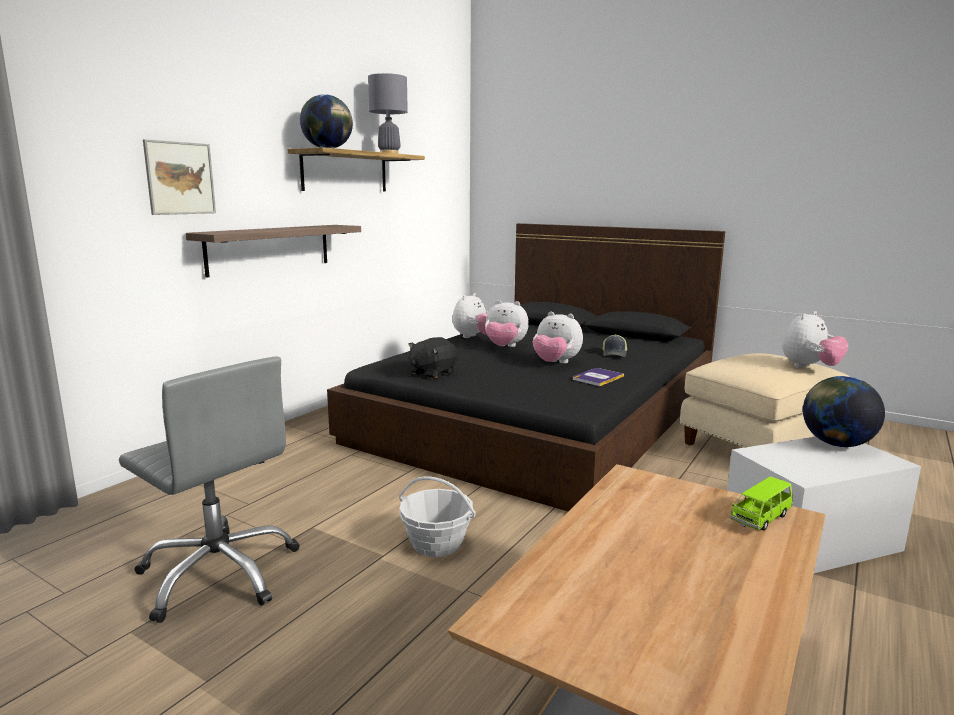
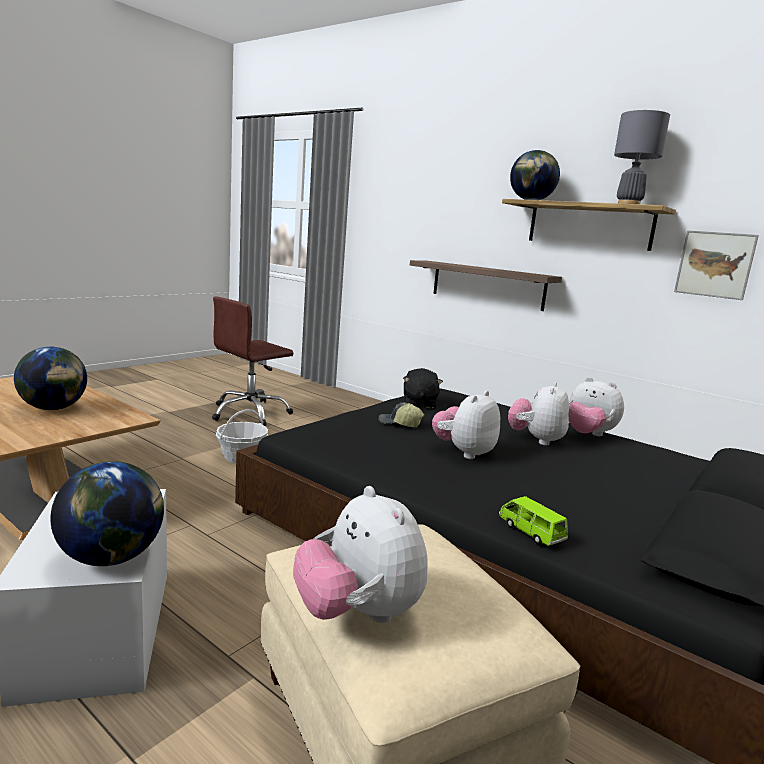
camera: 95 degrees right, 0 degrees up
grey office chair [119,356,300,623] -> brown office chair [212,296,293,426]
picture [143,139,216,215] -> picture moved to [674,230,759,300]
black plush toy [408,337,458,379] -> black plush toy turned 135 degrees counterclockwise [403,368,443,408]
book [573,368,624,386] -> none
cap [602,334,627,357] -> cap moved to [379,403,424,427]
green toy car [729,477,793,531] -> green toy car moved to [499,496,568,546]
none -> globe [14,347,87,410]

